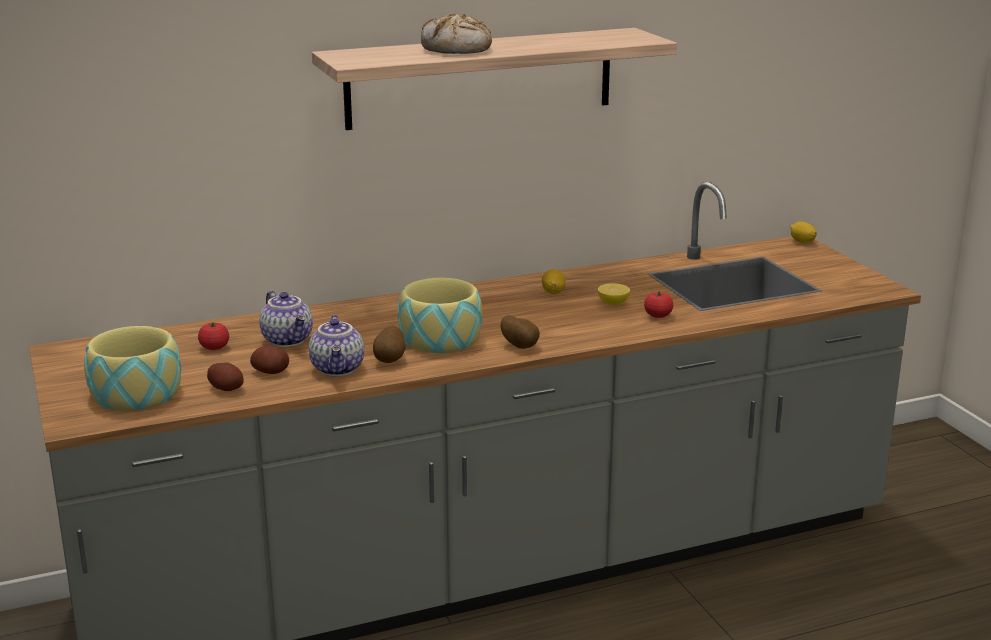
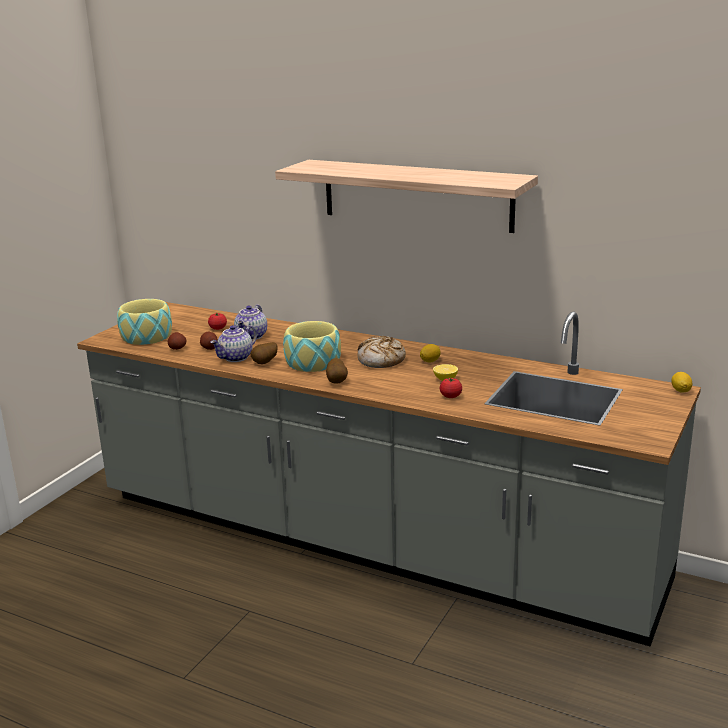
camera: 50 degrees right, 0 degrees up
bread [421,14,492,54] -> bread moved to [358,336,406,368]

